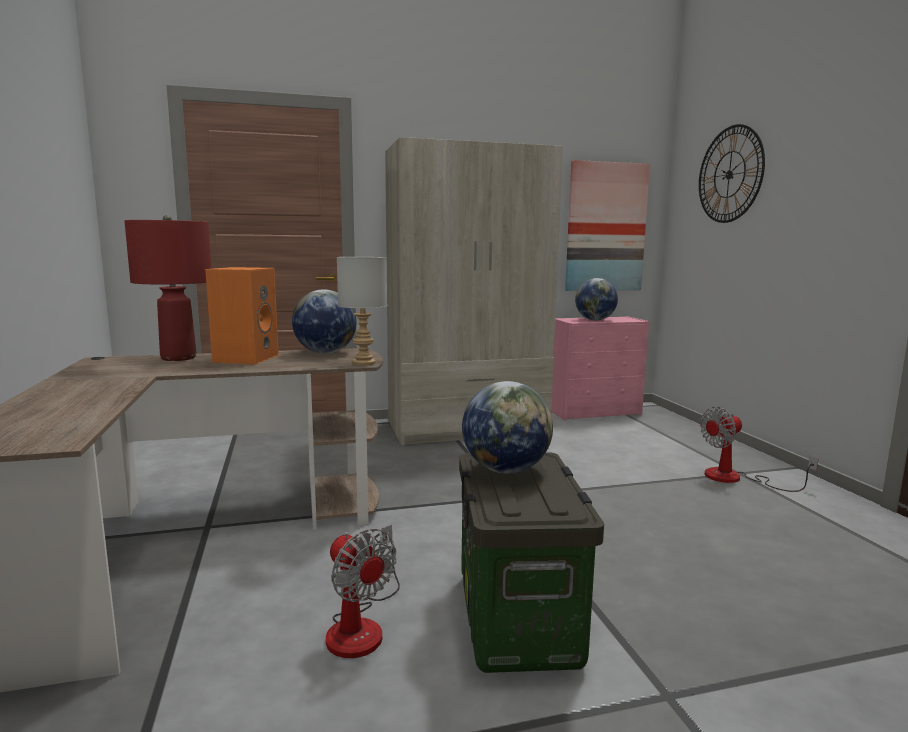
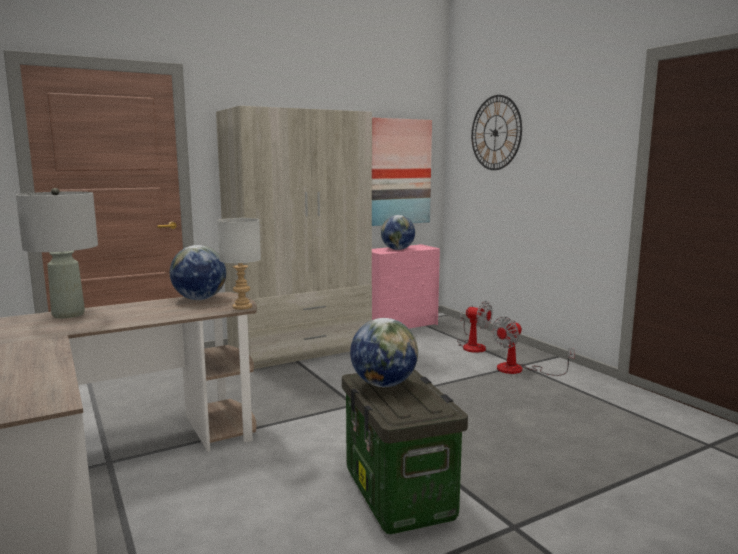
camera: 15 degrees left, 0 degrees up
red table lamp [124,215,211,361] -> grey table lamp [16,188,98,318]
orange speaker [205,267,279,365] -> none
fan [326,525,400,658] -> fan moved to [457,301,493,353]

